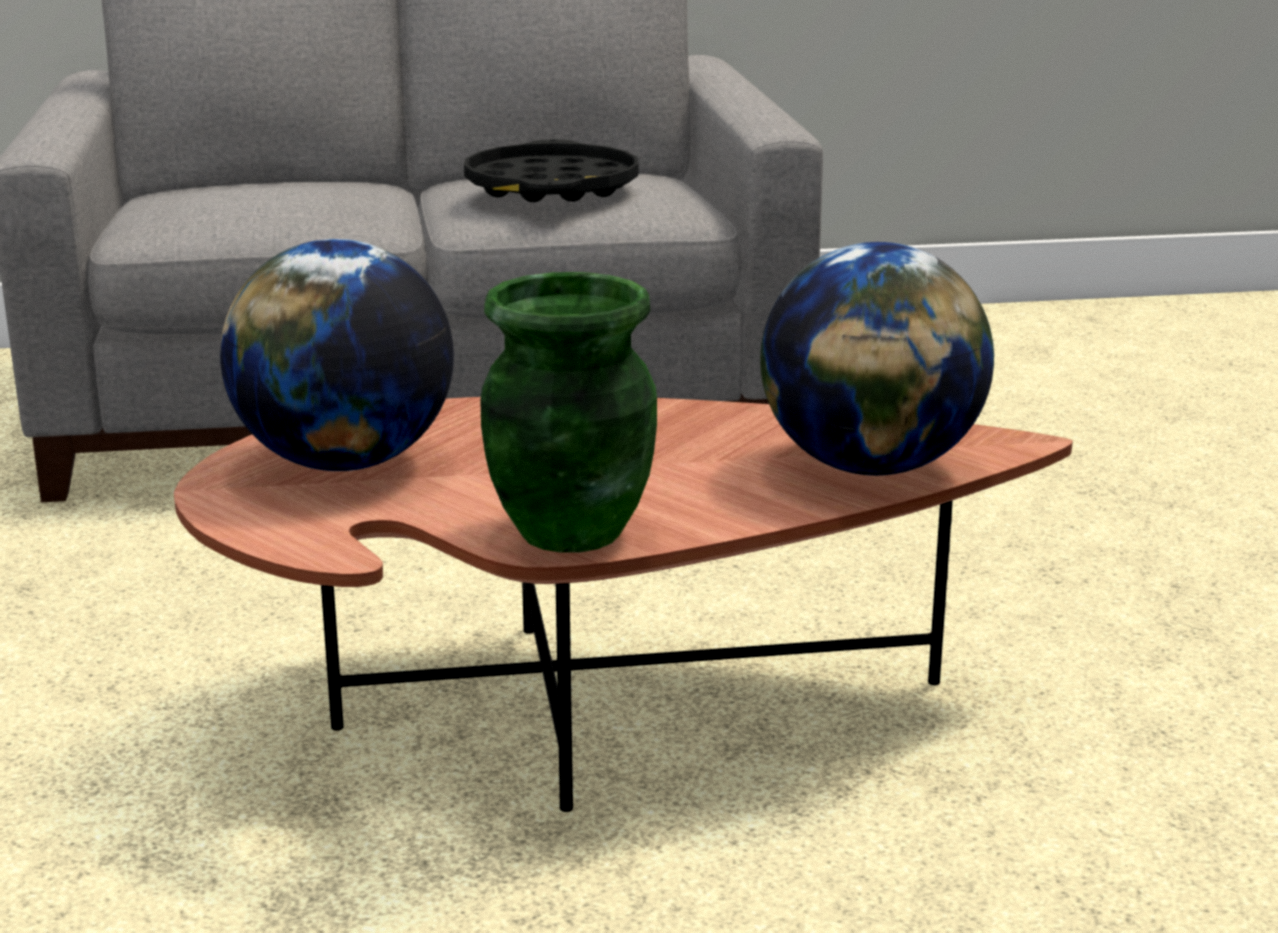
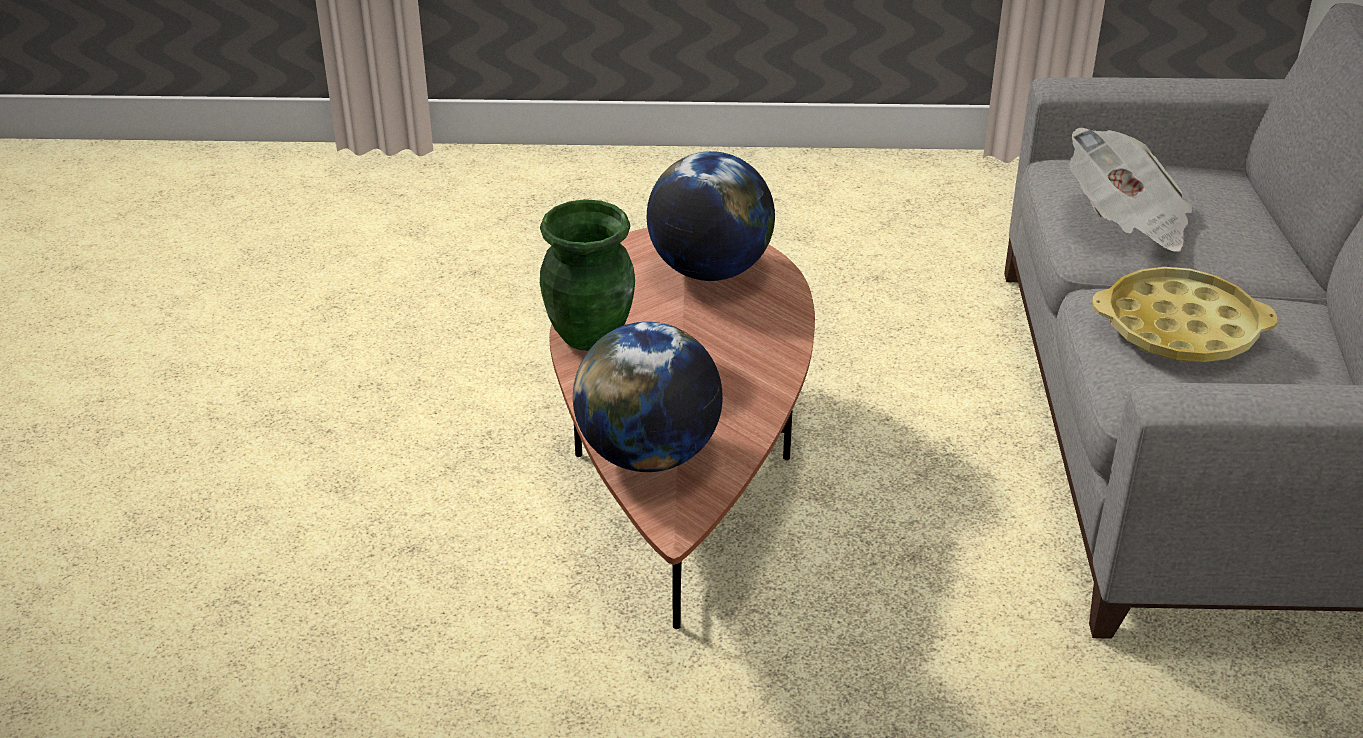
camera: 100 degrees right, 15 degrees up
black tray [464,139,639,202] -> yellow tray [1092,267,1277,362]
none -> newspaper [1069,127,1192,252]

